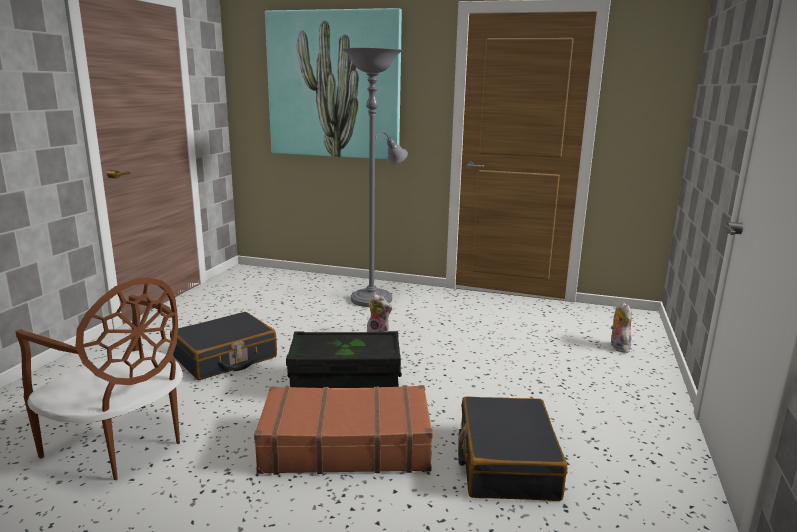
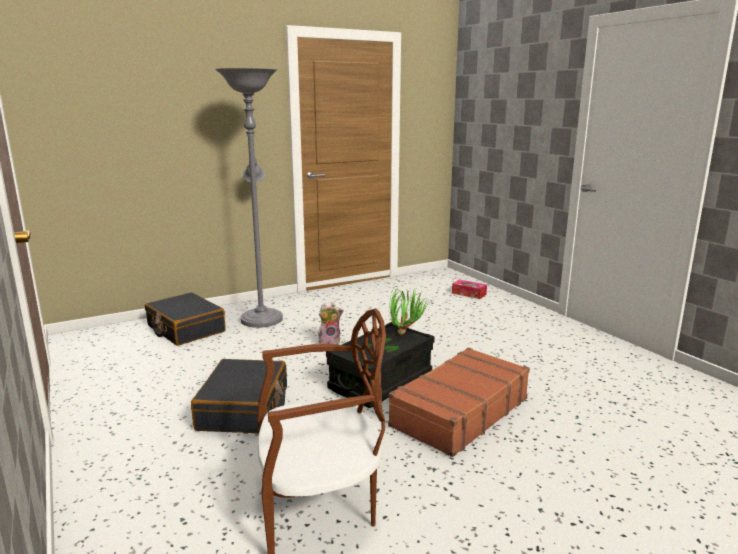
camera: 45 degrees left, 0 degrees up
picture [265,8,402,160] -> none
black suitcase [458,396,567,501] -> black suitcase moved to [145,292,226,346]
plush toy [611,303,632,353] -> tissue box [452,280,487,299]
none -> potted plant [390,287,430,335]

